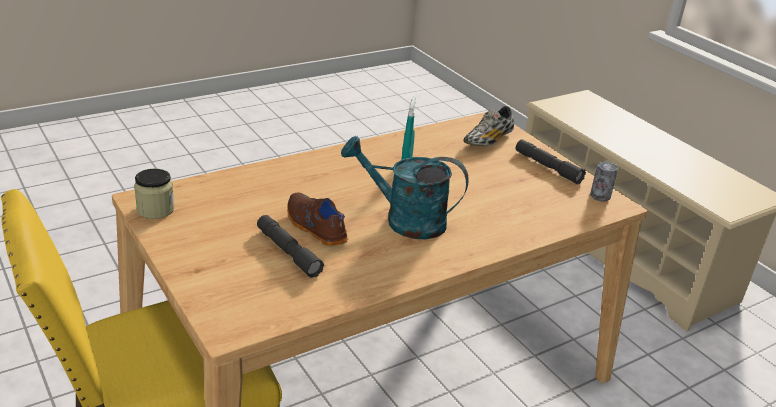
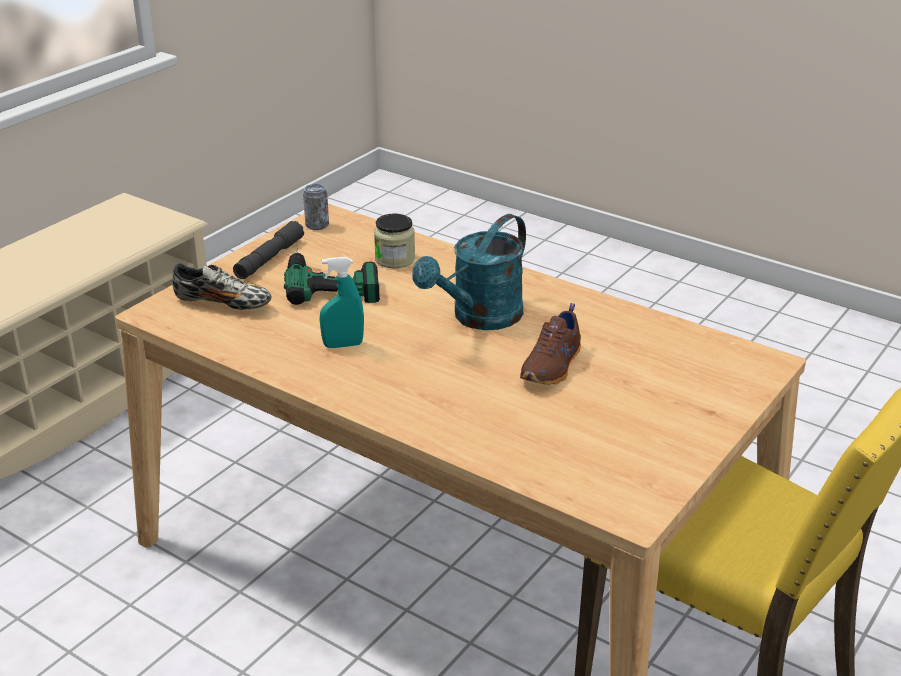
camera: 110 degrees left, 0 degrees up
jar [134,169,175,219] -> jar moved to [374,214,415,268]
grey flashlight [257,215,324,278] -> none
turquoise watering can [341,136,469,239] -> turquoise watering can turned 45 degrees clockwise [412,214,526,330]
none -> power drill [284,247,380,305]

